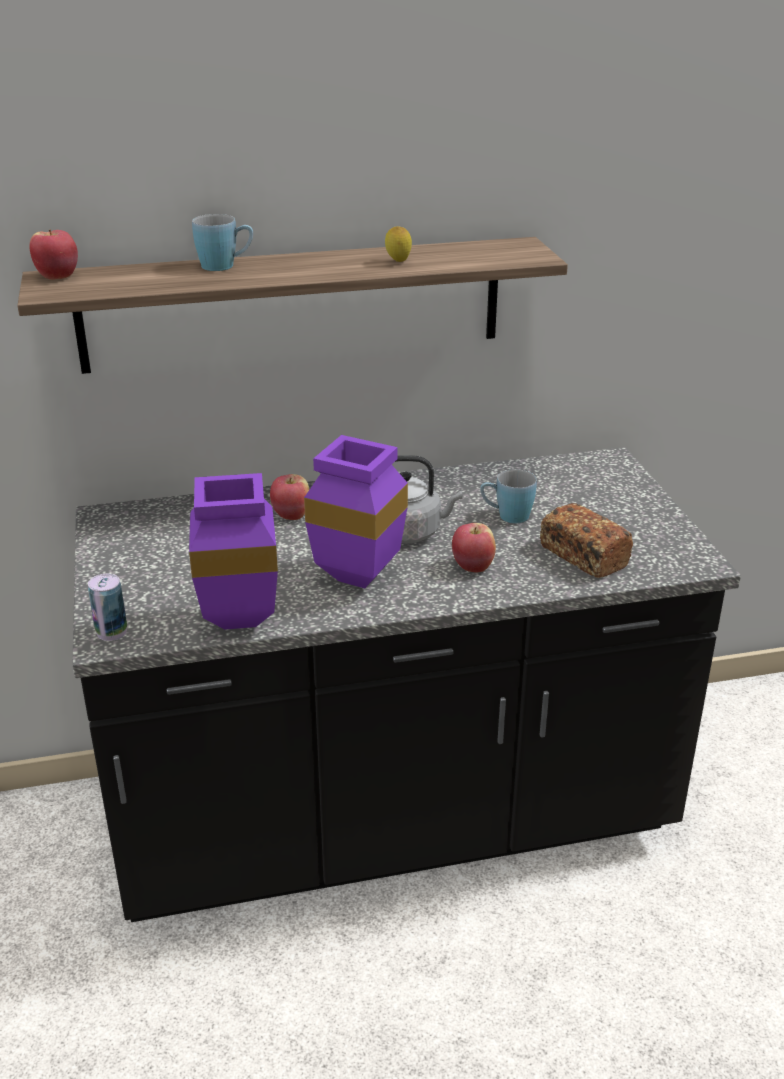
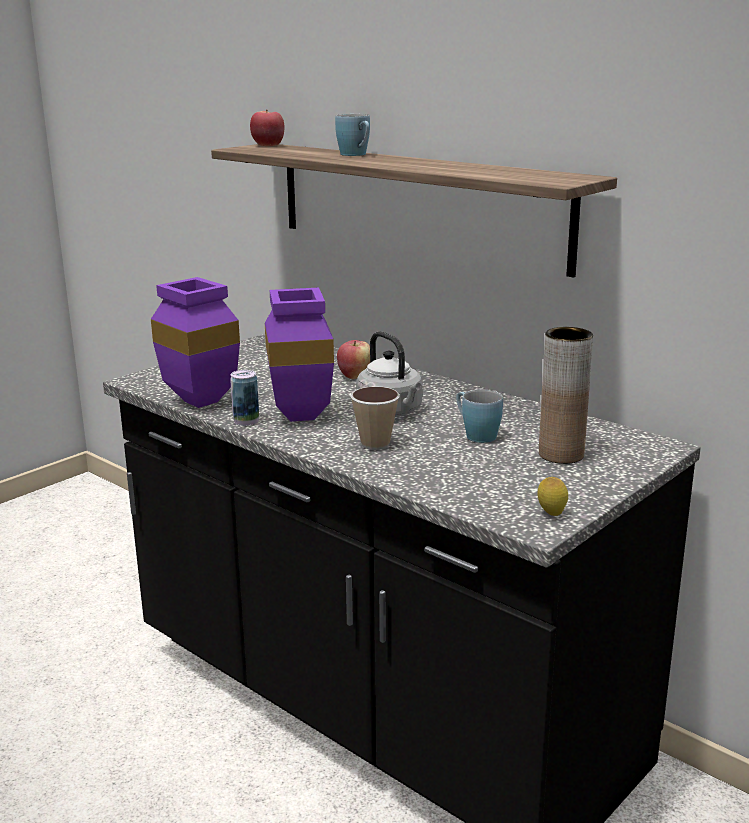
camera: 55 degrees right, 10 degrees down
can [88,574,127,641] -> can moved to [230,370,259,426]
lemon [385,226,412,262] -> lemon moved to [537,477,568,516]
apple [452,523,496,572] -> cup [350,387,400,450]
bread [540,503,633,578] -> none
none -> brown vase [539,327,593,464]

